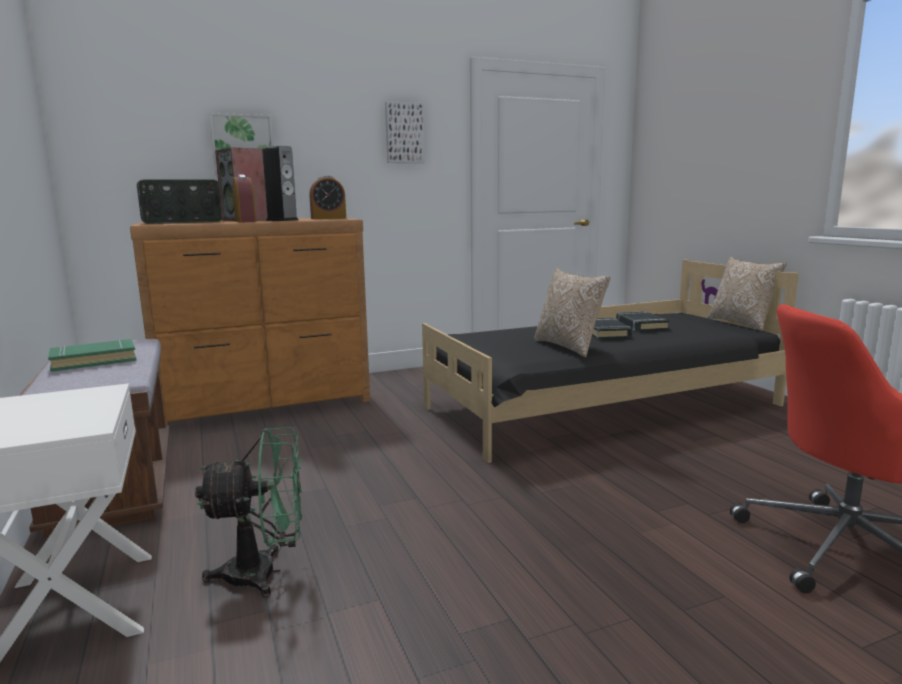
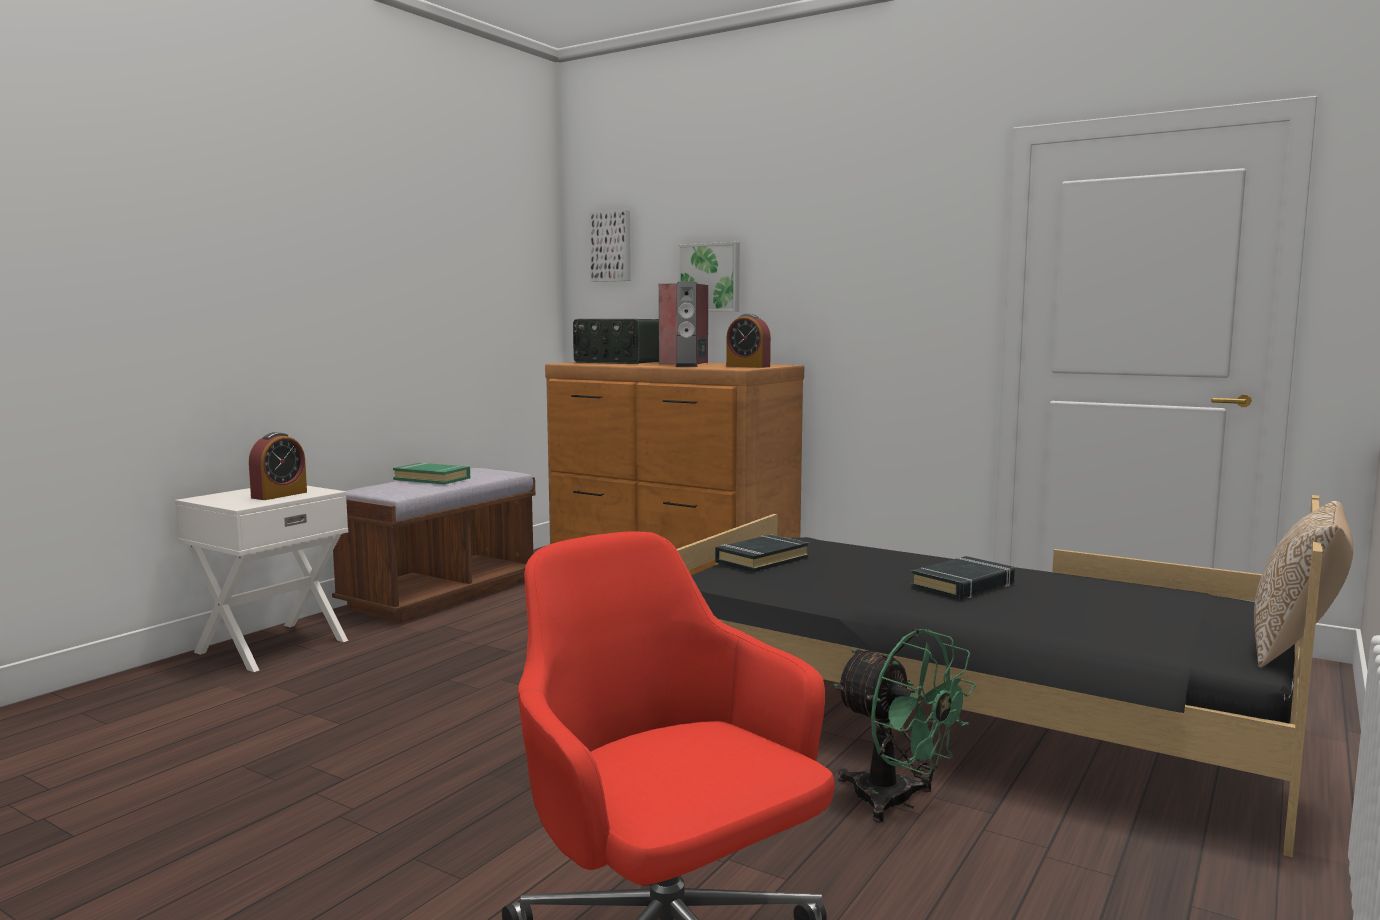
camera: 55 degrees right, 5 degrees down
green fan [195,427,302,597] -> green fan moved to [834,629,976,823]
alarm clock [232,175,256,223] -> alarm clock moved to [249,432,307,500]
picture [385,101,425,163] -> picture moved to [589,210,631,282]
pillow [534,268,611,357] -> none
black book [616,311,670,332] -> black book moved to [715,535,809,572]

